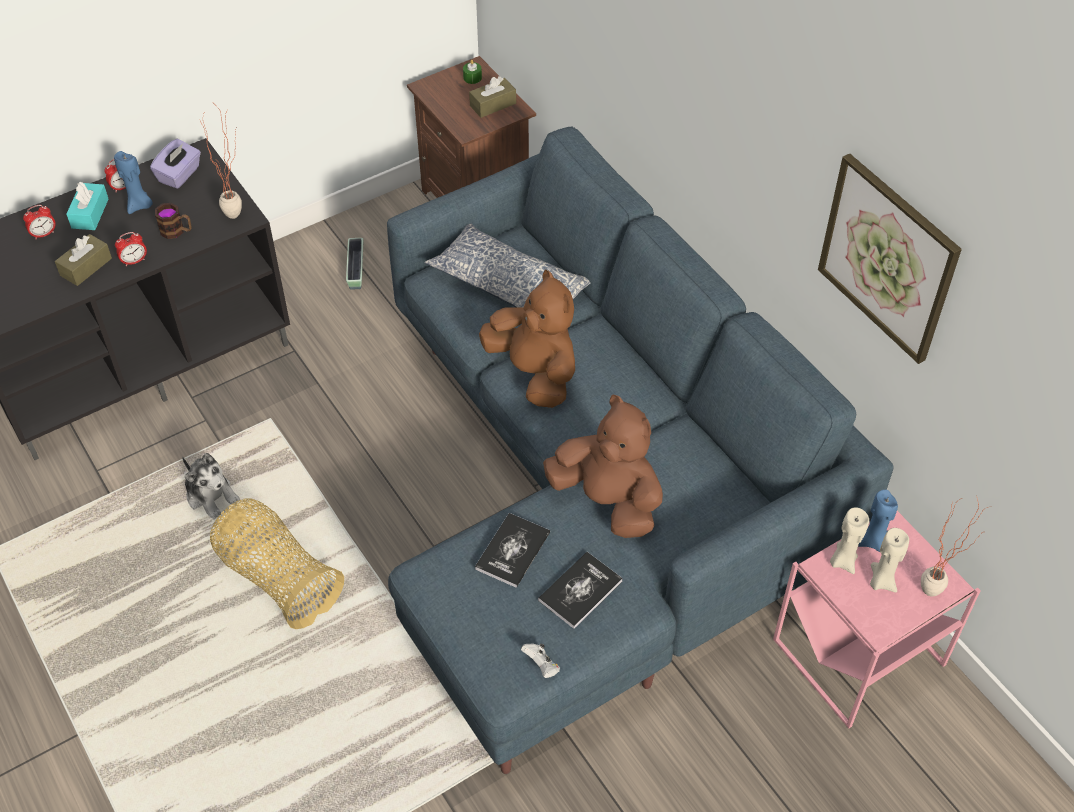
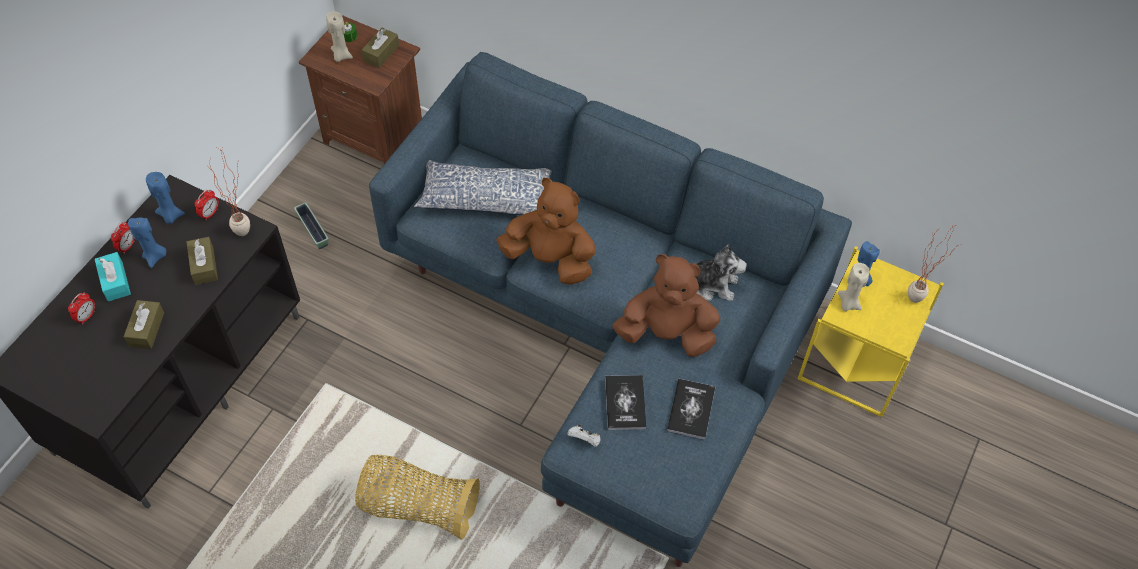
camera: 30 degrees left, 5 degrees up
alarm clock [115,232,147,266] -> alarm clock moved to [195,190,219,221]
purple tissue box [150,138,201,189] -> blue candle [146,172,185,224]
mug [155,203,192,239] -> brown tissue box [187,237,218,285]
plush toy [182,453,240,519] -> plush toy moved to [696,245,747,301]
white game controller [521,643,560,678] -> white game controller moved to [567,424,600,447]
pink side table [773,511,981,728] -> yellow side table [798,246,944,417]
picture [818,153,962,364] -> none
beige candle [870,528,909,592] -> beige candle moved to [326,11,353,62]

